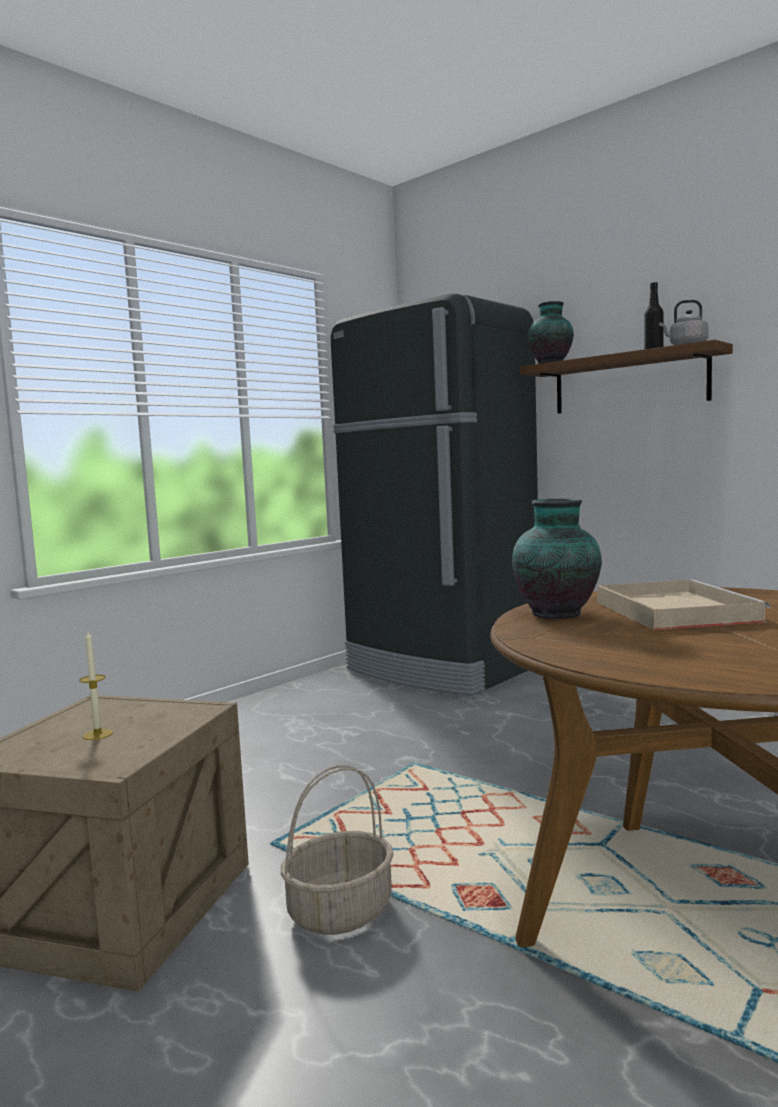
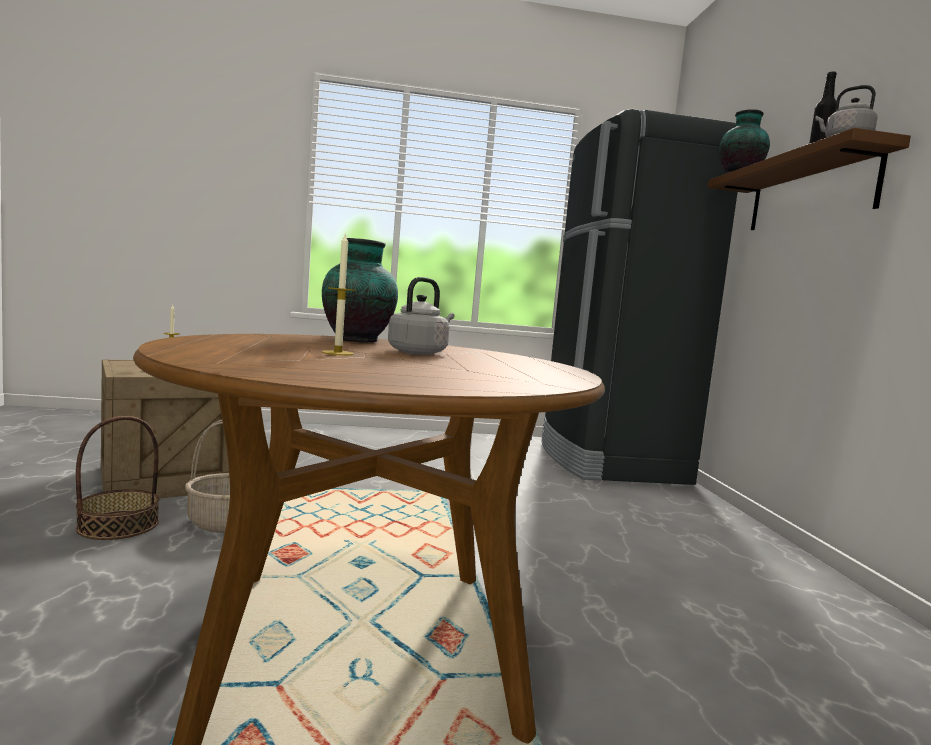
camera: 40 degrees right, 0 degrees up
beige tray [597,579,770,630] -> grey kettle [388,277,454,355]
none -> basket [76,416,159,540]
none -> candle [322,233,356,355]

